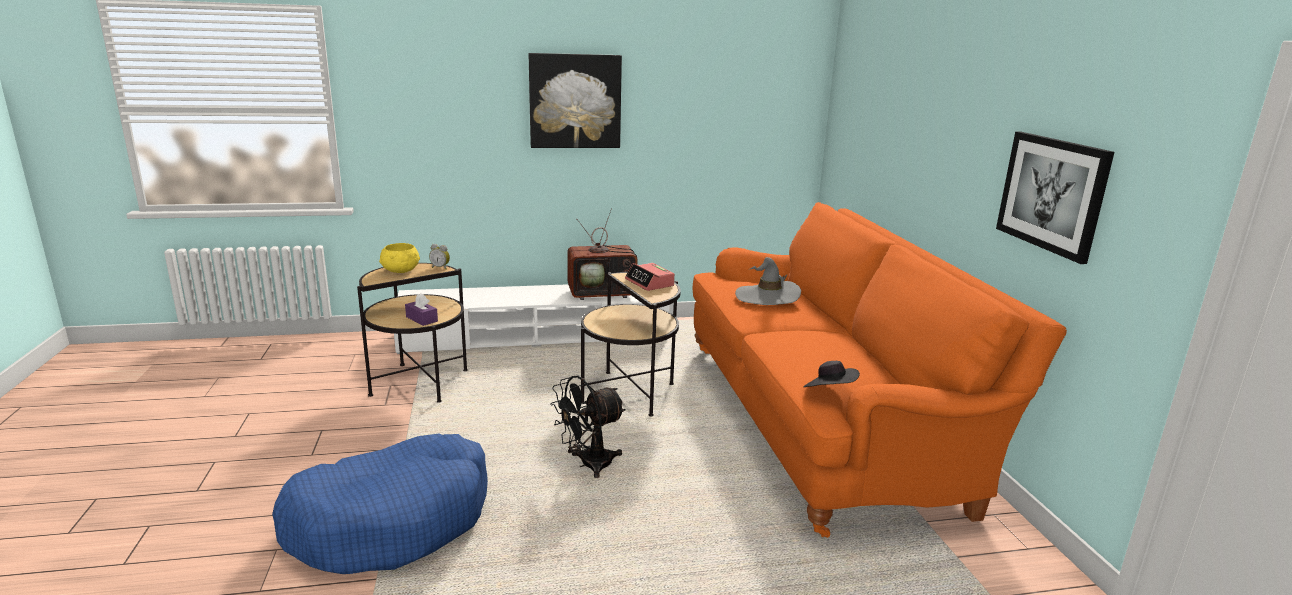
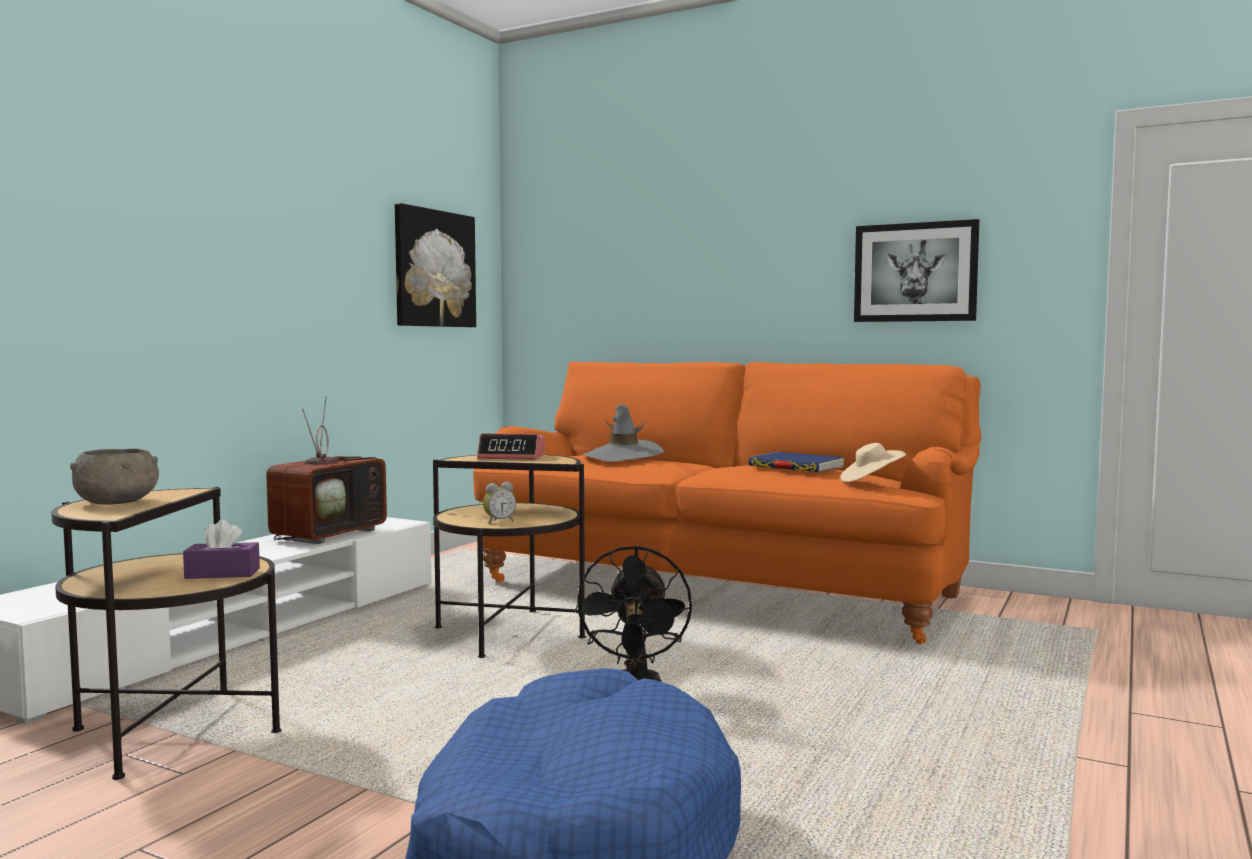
camera: 50 degrees left, 15 degrees down
yellow bowl [379,243,420,273] -> grey bowl [70,449,159,505]
alarm clock [429,244,450,270] -> alarm clock moved to [483,482,516,524]
picture [529,53,622,148] -> picture moved to [395,203,476,327]
black hat [804,361,860,387] -> beige hat [840,443,906,482]
none -> blue book [749,452,845,472]

